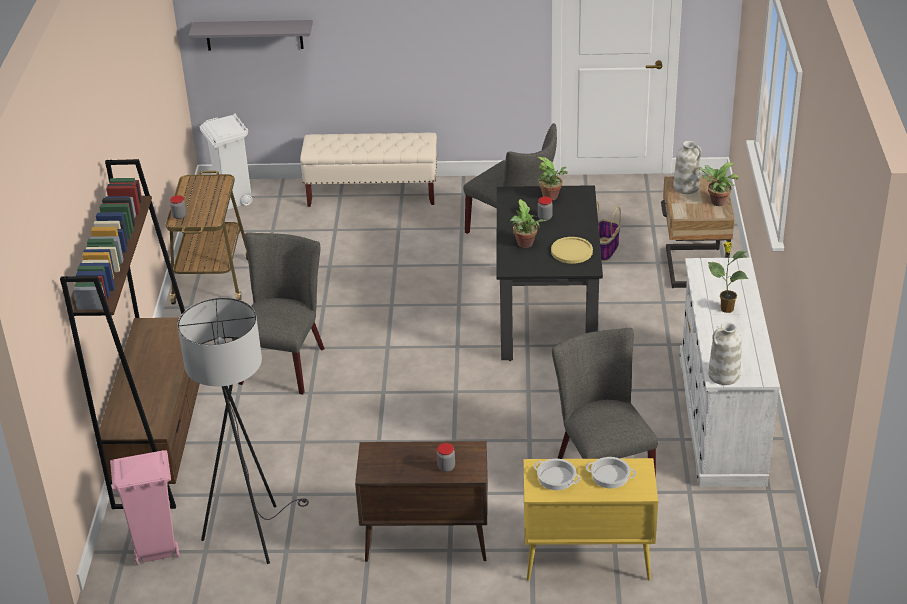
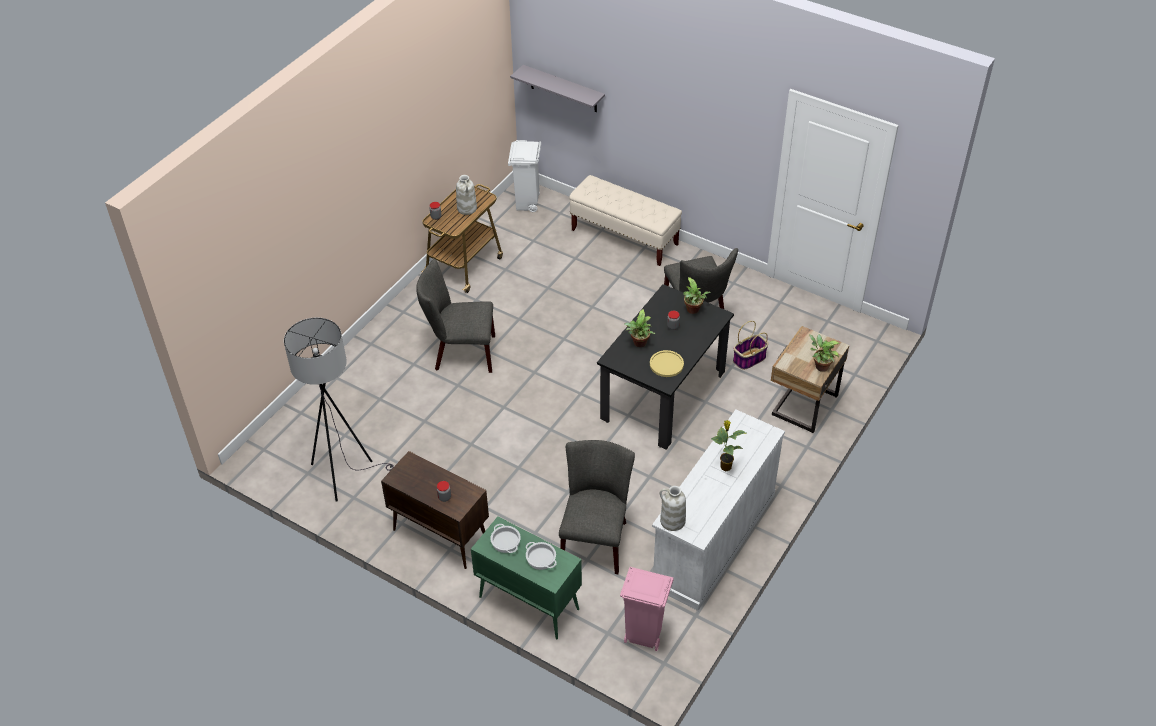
camera: 30 degrees right, 10 degrees up
brown bookcase [60,159,200,509] -> none
pink trash can [110,450,180,565] -> pink trash can moved to [620,567,674,651]
grey chair [232,232,325,394] -> grey chair turned 135 degrees counterclockwise [416,259,495,373]
yellow cabinet [524,458,658,581] -> green cabinet [471,516,582,639]
white vase [673,141,702,194] -> white vase moved to [456,175,477,215]

